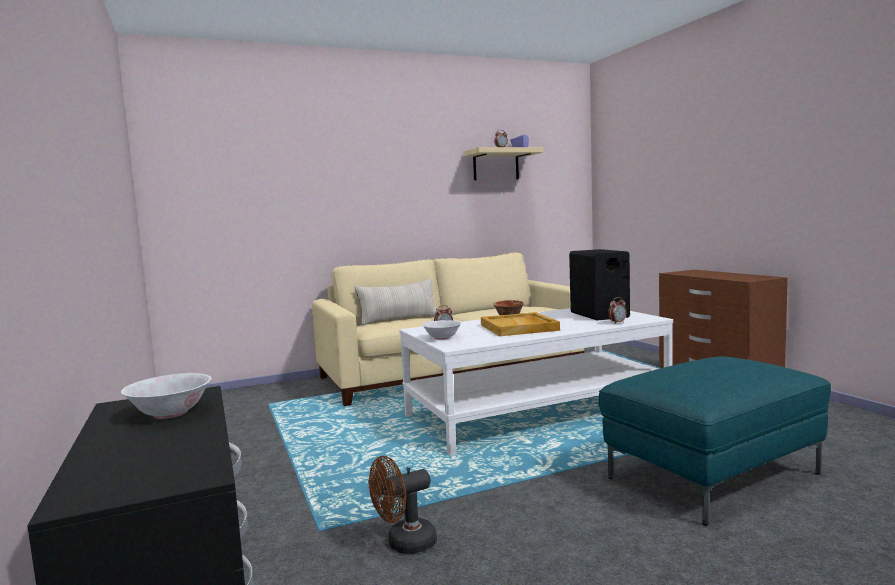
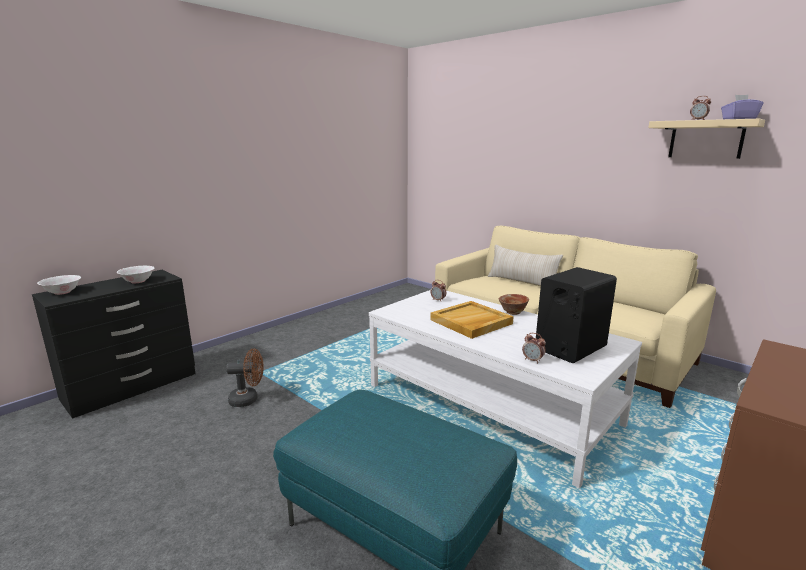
camera: 65 degrees right, 10 degrees up
brown fan [369,456,437,554] -> brown fan turned 135 degrees clockwise [226,348,264,407]
white bowl [422,320,462,340] -> white bowl moved to [37,275,81,295]

